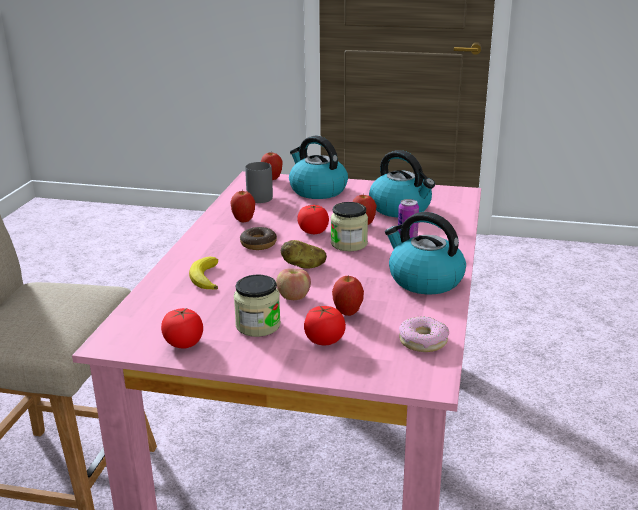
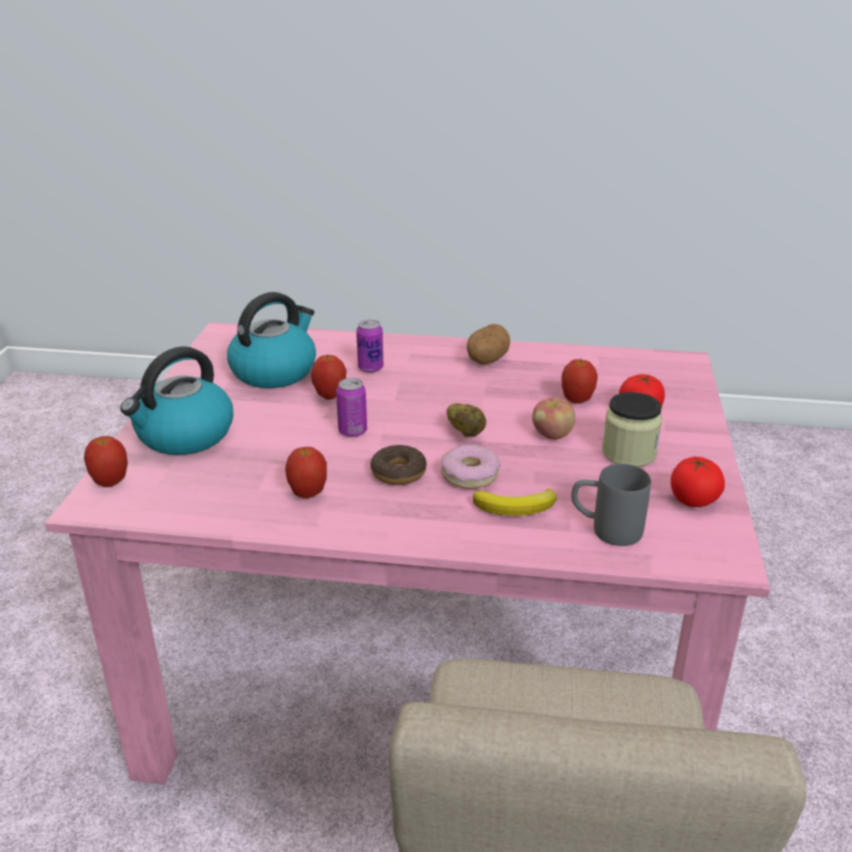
camera: 95 degrees left, 5 degrees up
grey mug [245,162,273,203] -> grey mug moved to [571,464,651,546]
tomato [297,205,329,234] -> can [336,378,367,437]
jar [331,202,368,251] -> none
kettle [385,212,466,294] -> potato [467,324,510,365]
donut [399,316,449,352] -> donut moved to [441,444,500,489]

